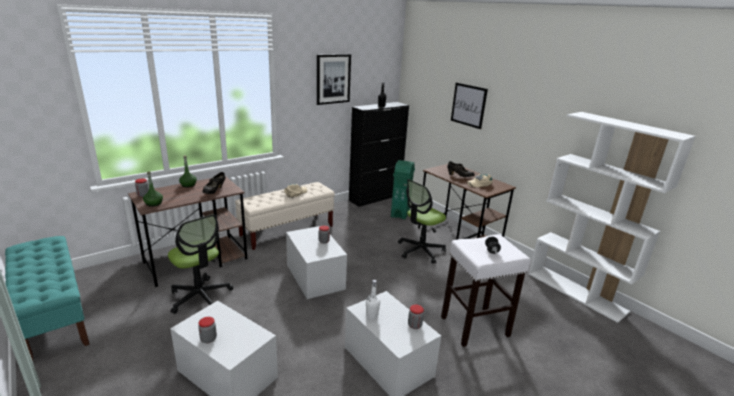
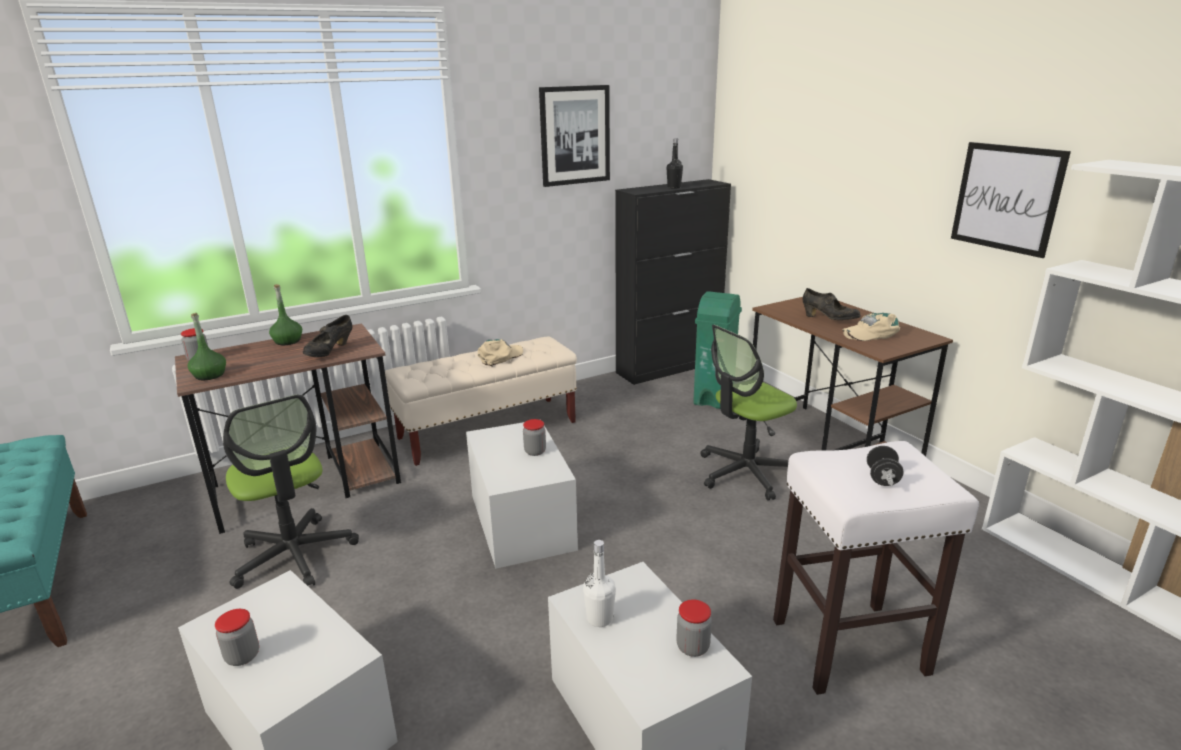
camera: 10 degrees right, 0 degrees up
picture [451,82,488,129] -> picture moved to [951,142,1071,258]

